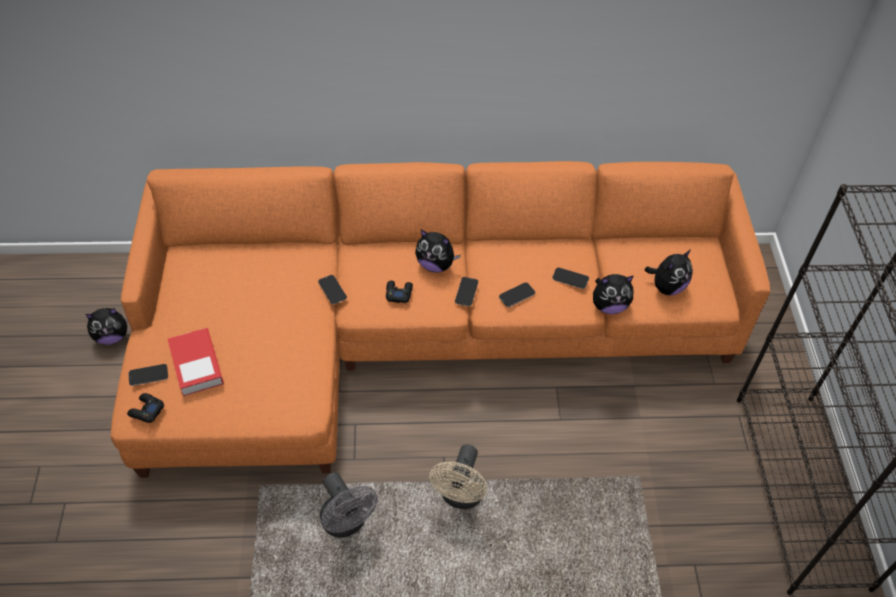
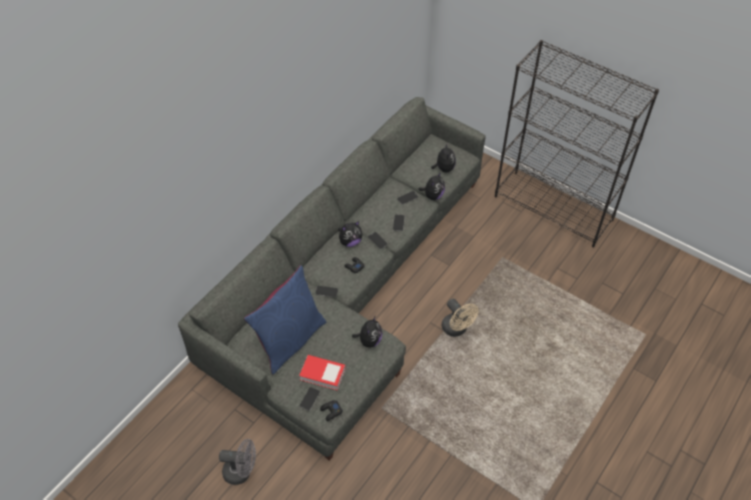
camera: 50 degrees left, 0 degrees up
plush toy [85,308,128,345] -> plush toy moved to [352,317,383,348]
orange sofa [110,161,770,478] -> grey sofa [178,97,486,461]
grey fan [320,473,378,538] -> grey fan moved to [219,439,256,485]
none -> blue pillow [244,265,326,374]

